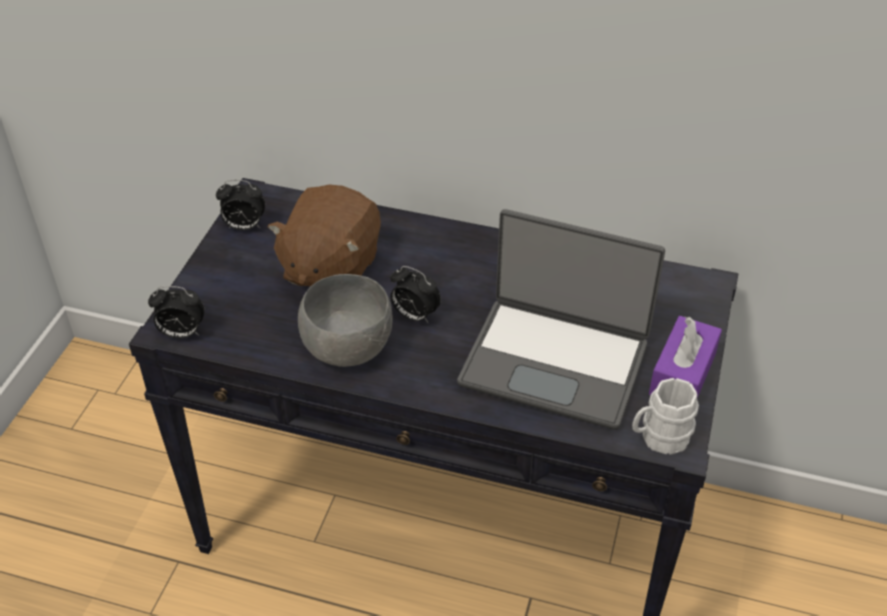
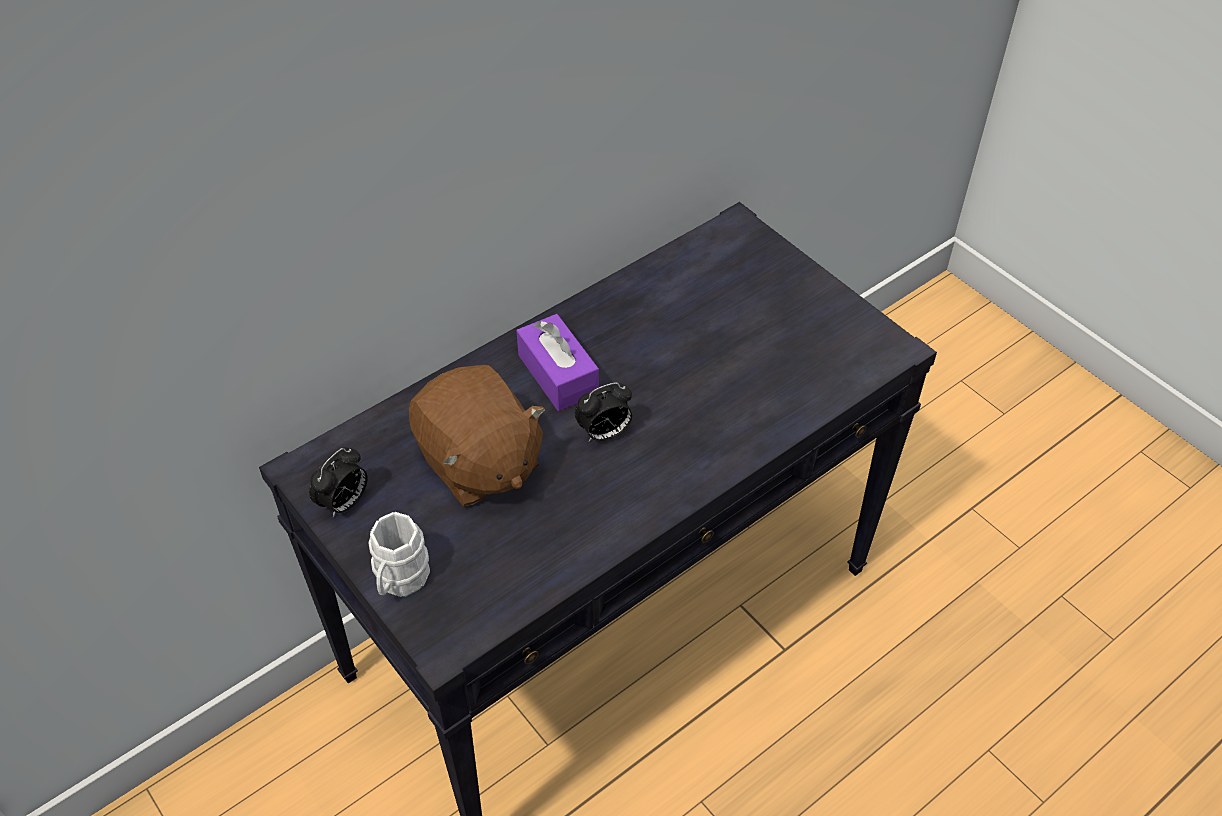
camera: 55 degrees left, 5 degrees up
alarm clock [148,286,205,339] -> none
grey bowl [298,274,392,367] -> none
laptop [457,209,665,430] -> none
white mug [632,378,699,455] -> white mug moved to [369,512,430,597]
purple tissue box [649,316,722,398] -> purple tissue box moved to [516,314,599,411]

